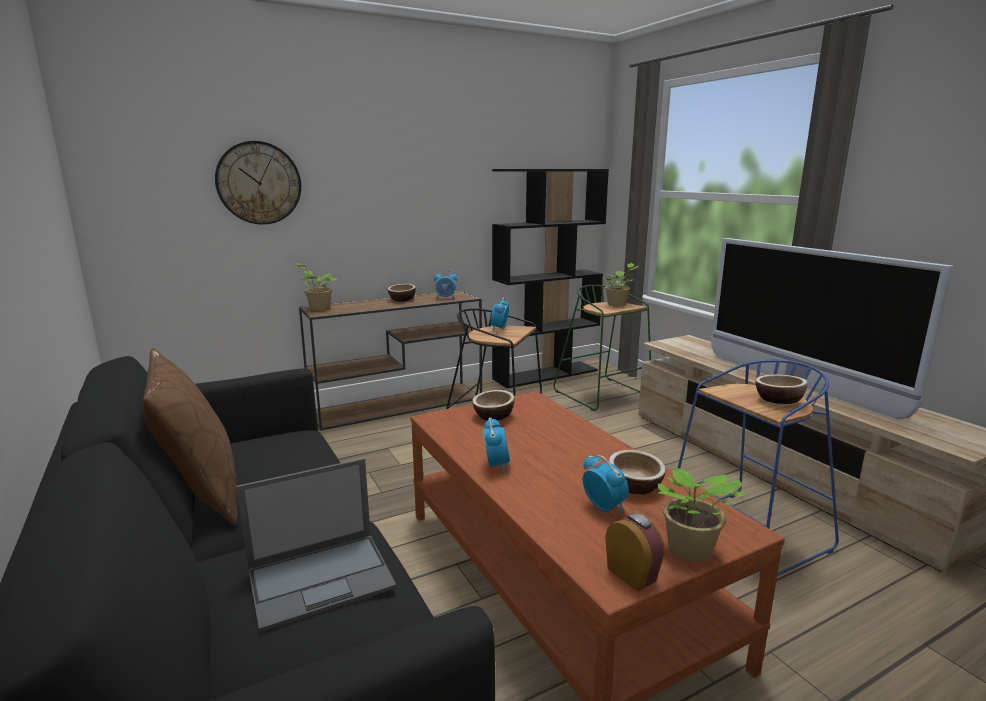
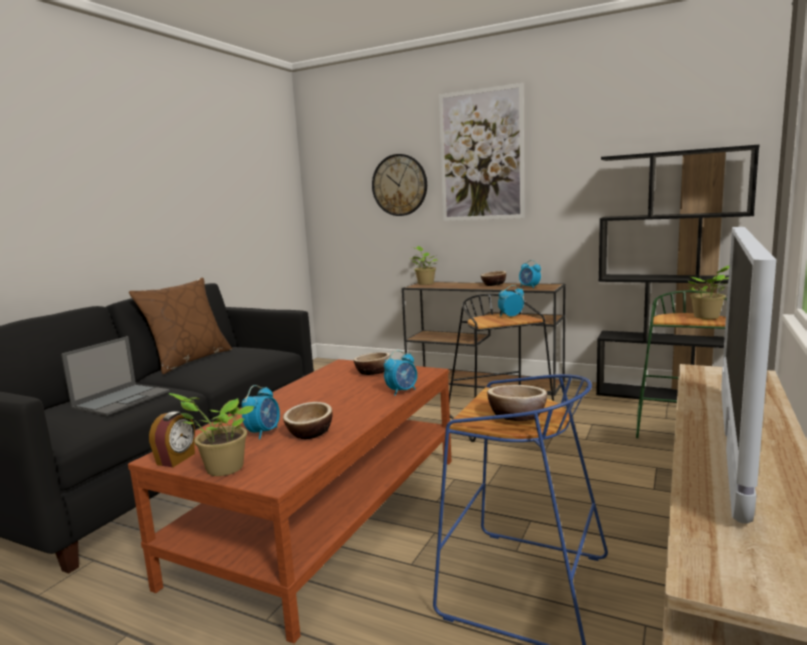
camera: 55 degrees right, 5 degrees down
laptop [236,458,397,632] -> laptop turned 90 degrees counterclockwise [61,336,169,416]
alarm clock [483,417,510,473] -> alarm clock moved to [384,350,417,396]
none -> picture [439,83,525,221]

